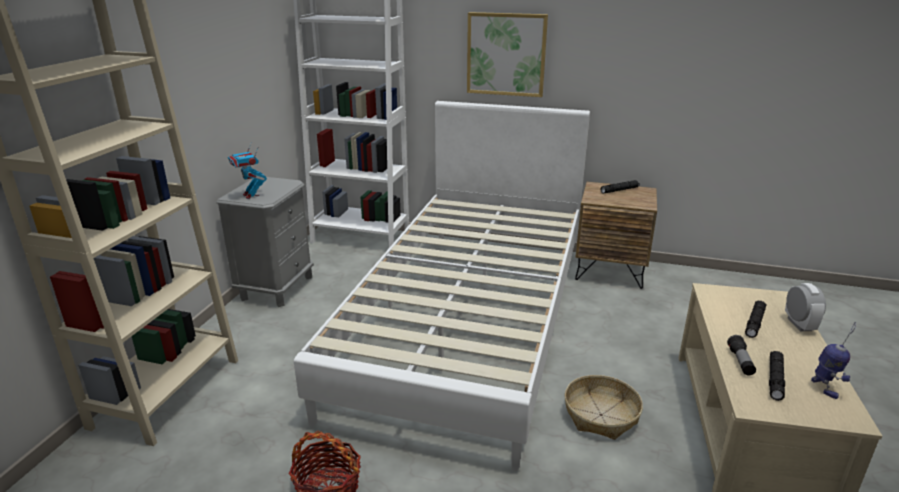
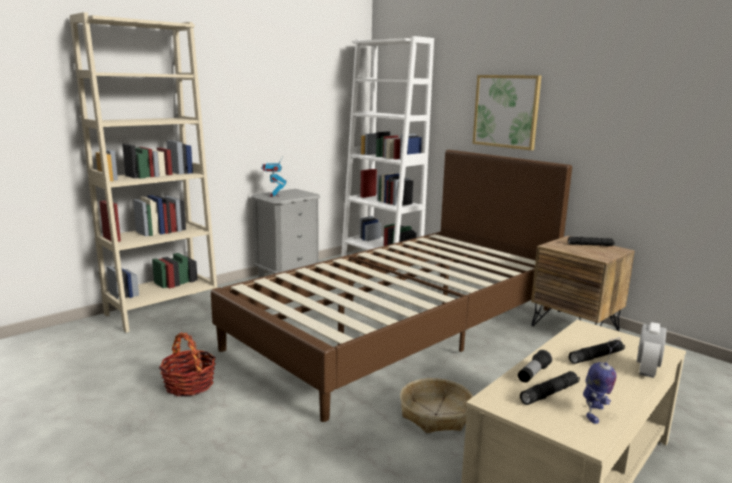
camera: 30 degrees right, 10 degrees down
white bed [294,101,590,471] -> brown bed [211,150,572,422]

